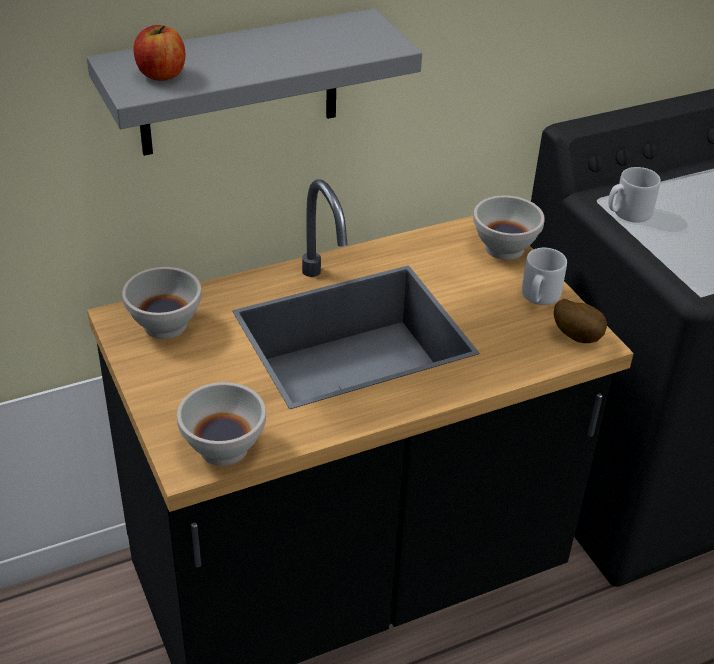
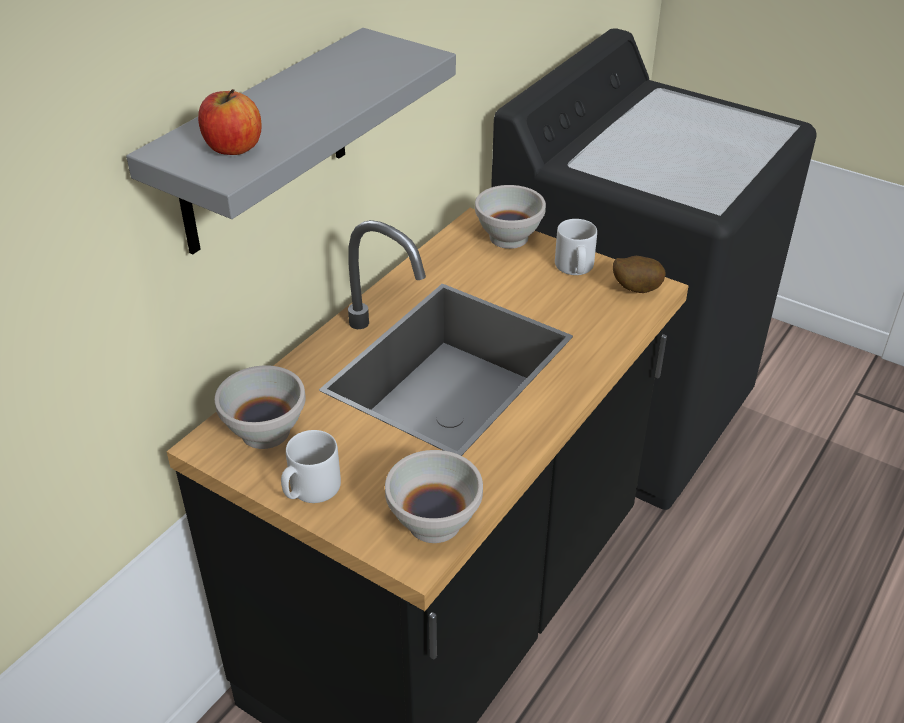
camera: 30 degrees left, 0 degrees up
grey mug [608,167,661,223] -> grey mug moved to [281,430,341,503]

